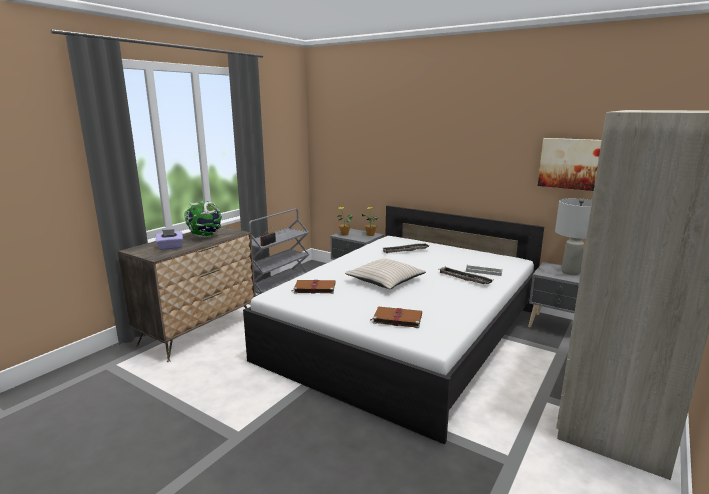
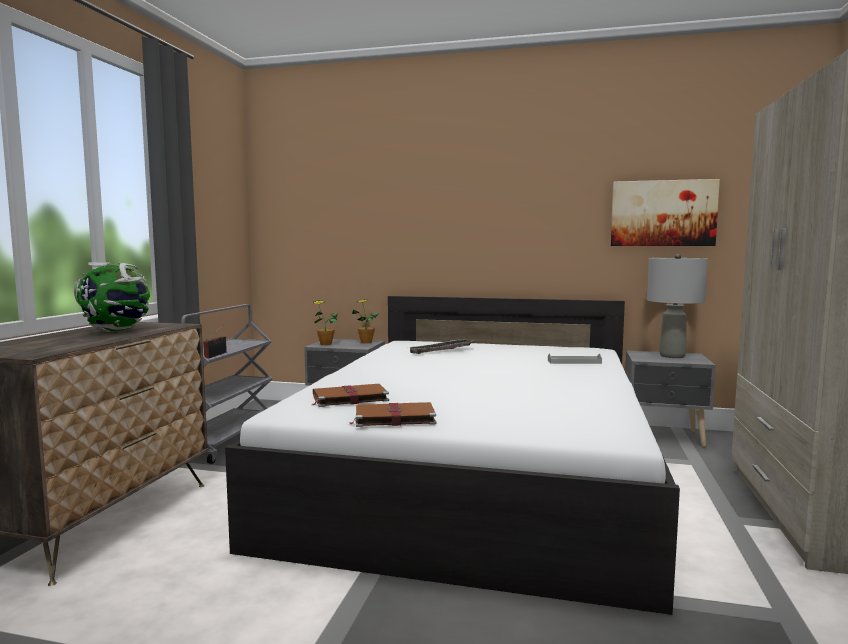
camera: 20 degrees left, 10 degrees down
purple tissue box [156,229,183,250] -> none
beige pillow [345,259,426,289] -> none
brown book [371,306,422,328] -> brown book moved to [349,402,436,427]
tray [439,267,493,284] -> none

